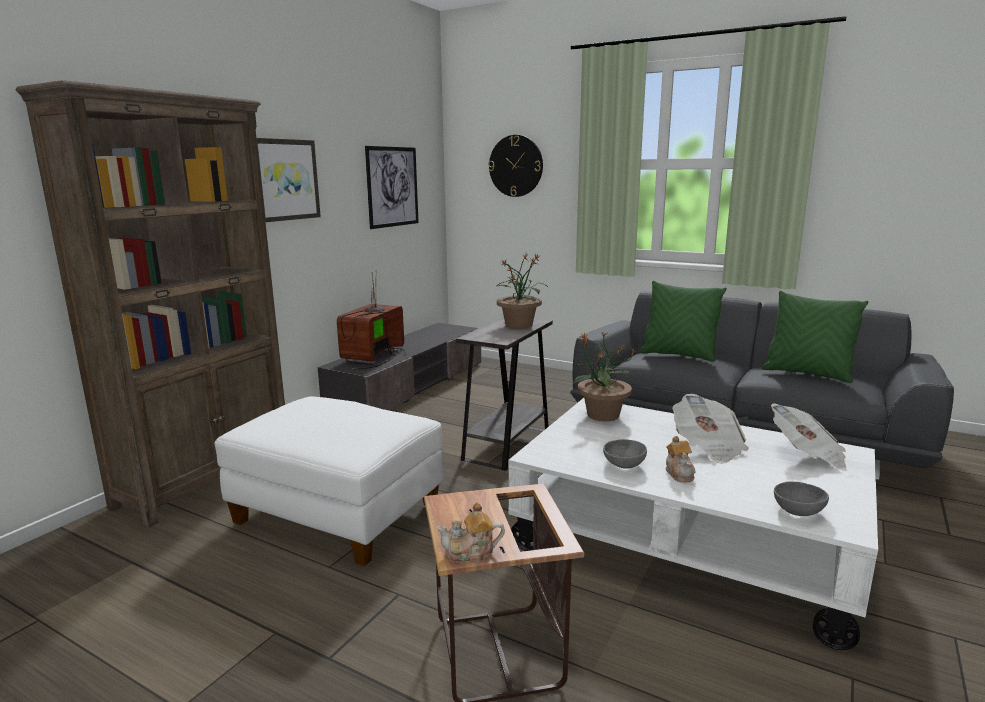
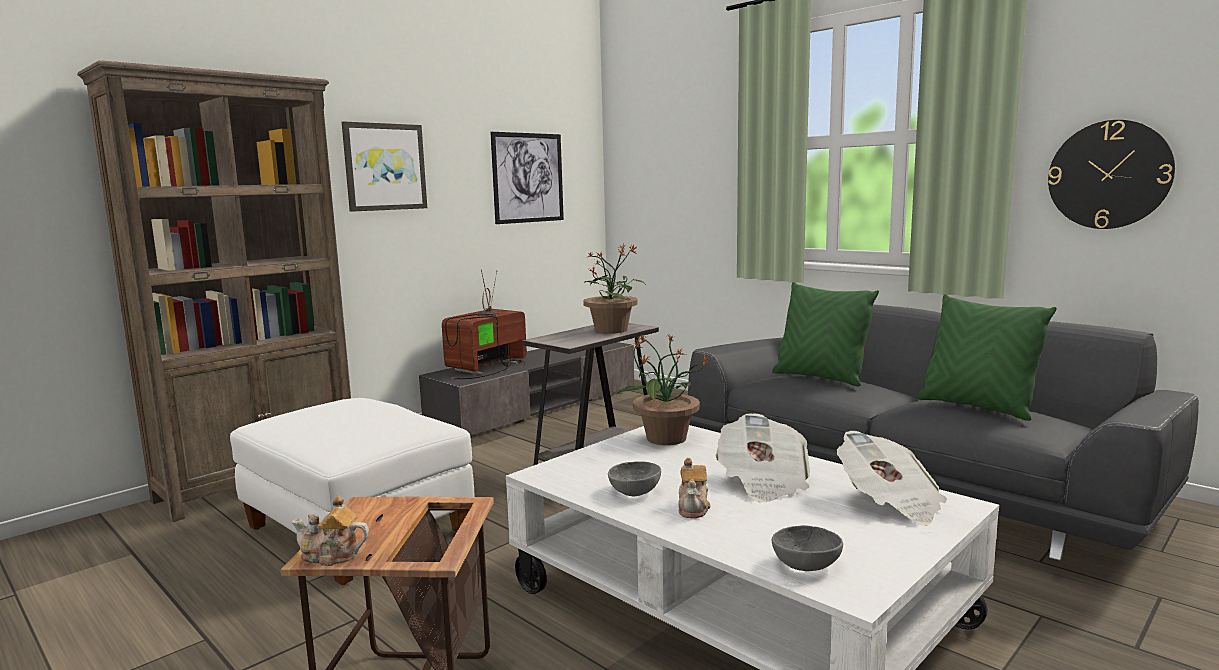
camera: 15 degrees right, 5 degrees down
wall clock [488,135,543,197] -> wall clock moved to [1048,120,1175,229]

